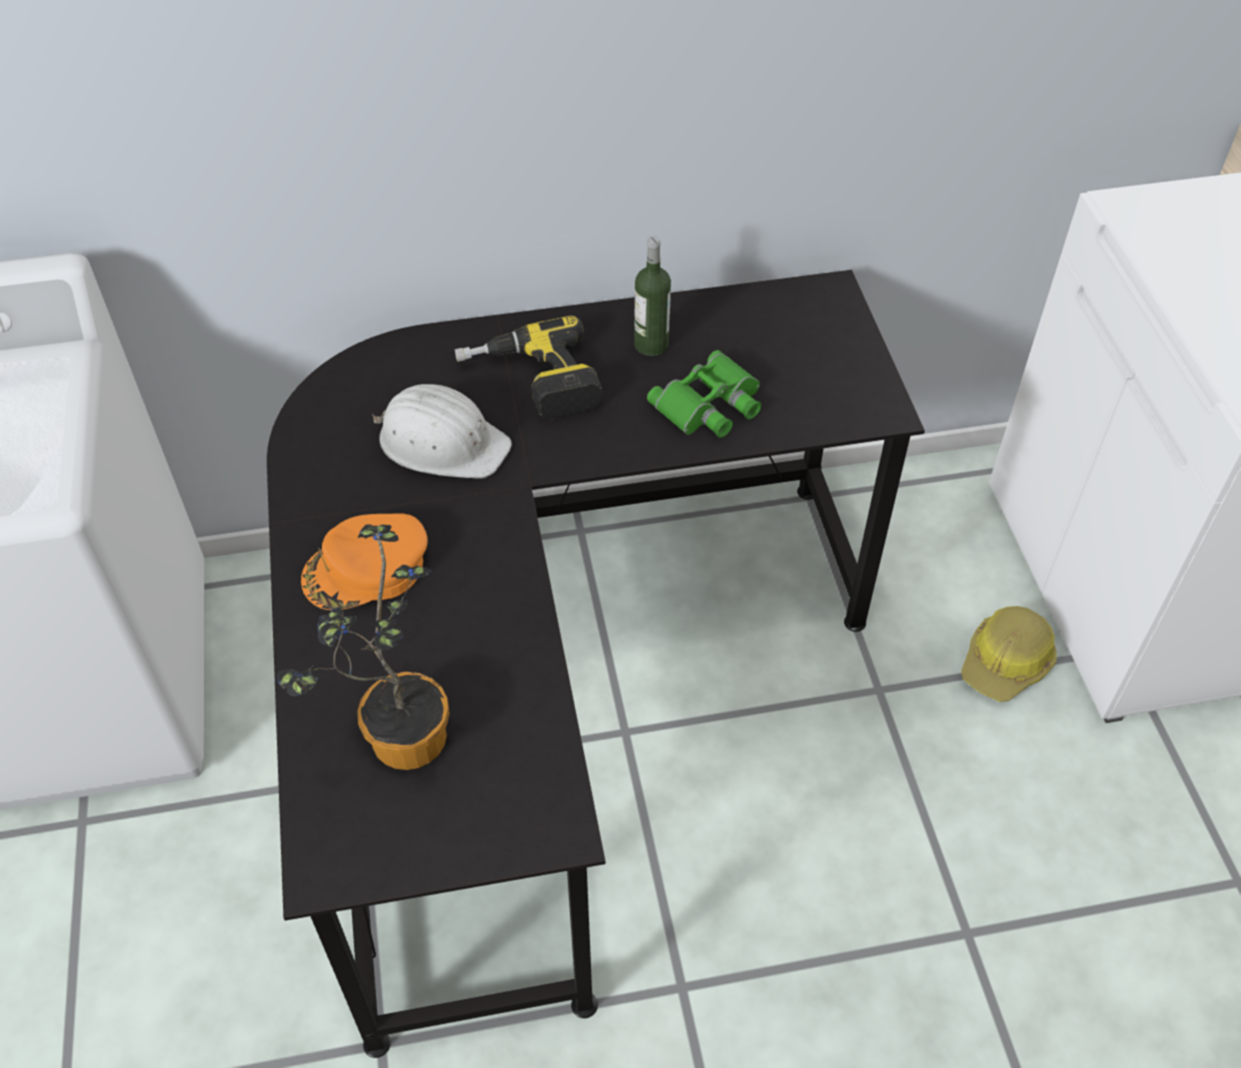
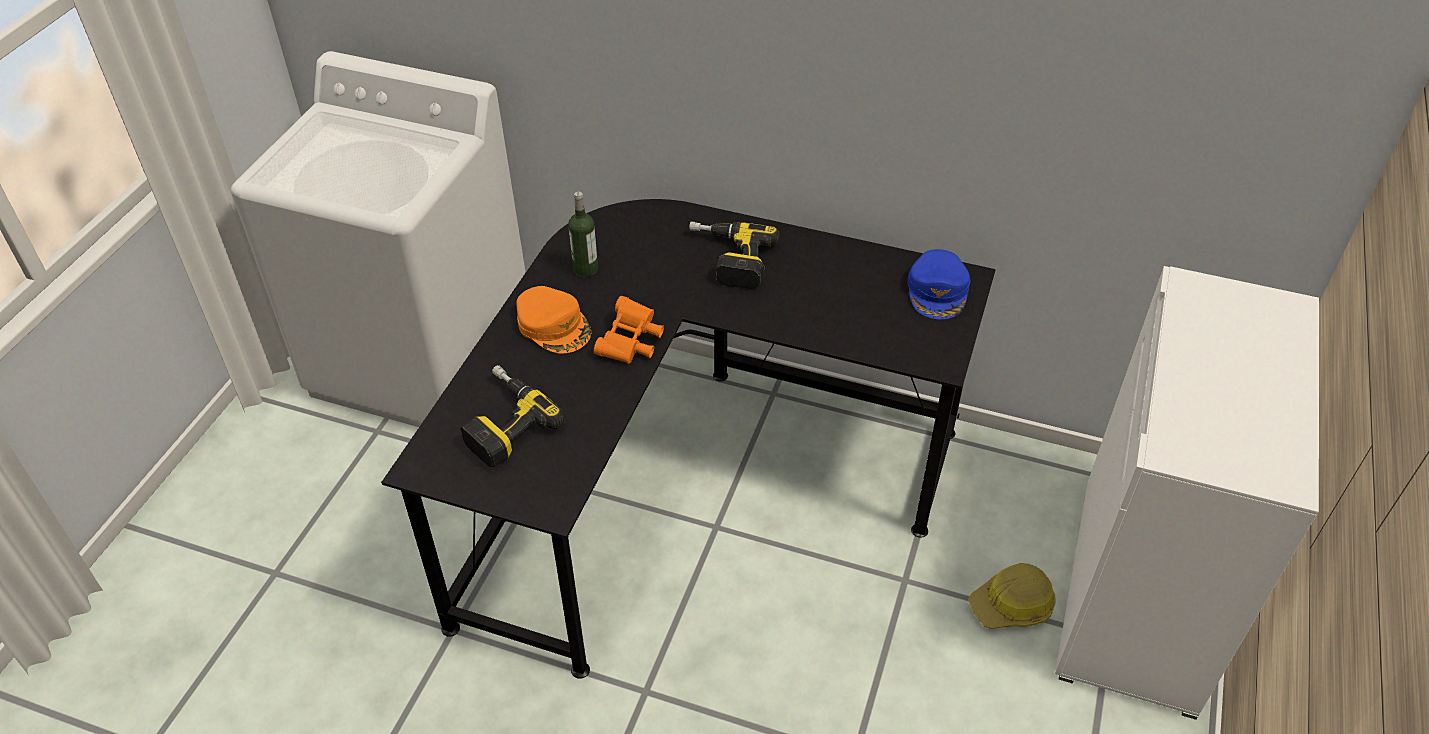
camera: 30 degrees right, 5 degrees down
potted plant [277,524,450,770] -> power drill [460,365,565,467]
orange cap [301,513,427,610] -> orange cap turned 135 degrees counterclockwise [516,286,591,354]
white hard hat [372,384,512,479] -> none
bottle [634,236,671,356] -> bottle moved to [568,191,598,277]
green binoculars [647,350,761,438] -> none
none -> orange binoculars [594,296,664,364]
none -> blue cap [907,249,970,319]

